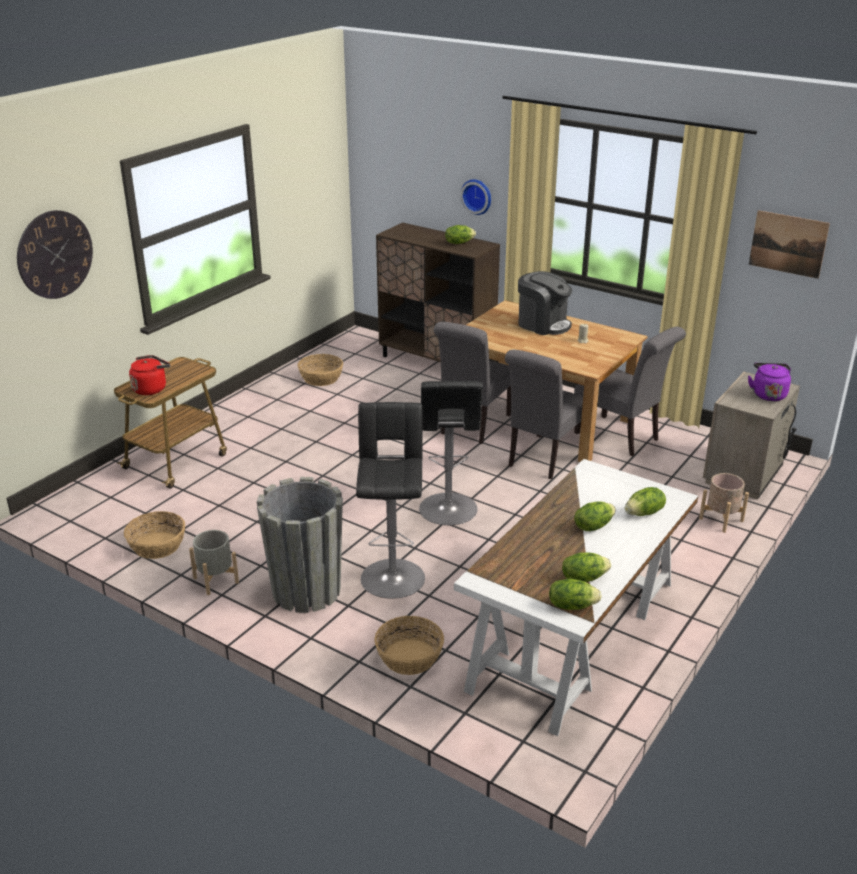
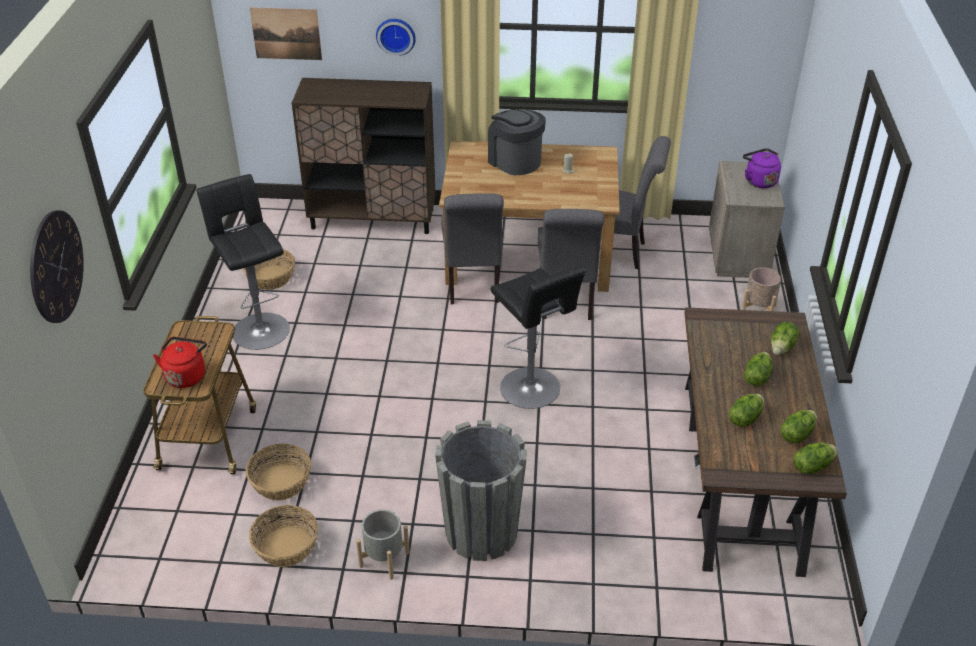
camera: 30 degrees left, 10 degrees up
black stool [356,402,425,599] -> black stool moved to [196,174,290,350]
basket [374,616,444,675] -> basket moved to [246,443,311,501]
lettuce [445,225,476,244] -> lettuce moved to [729,394,764,427]
white desk [454,459,698,736] -> brown desk [684,307,847,577]
coffee machine [518,271,572,335] -> coffee machine turned 135 degrees counterclockwise [488,109,546,175]
picture [749,210,830,279] -> picture moved to [250,7,322,60]

